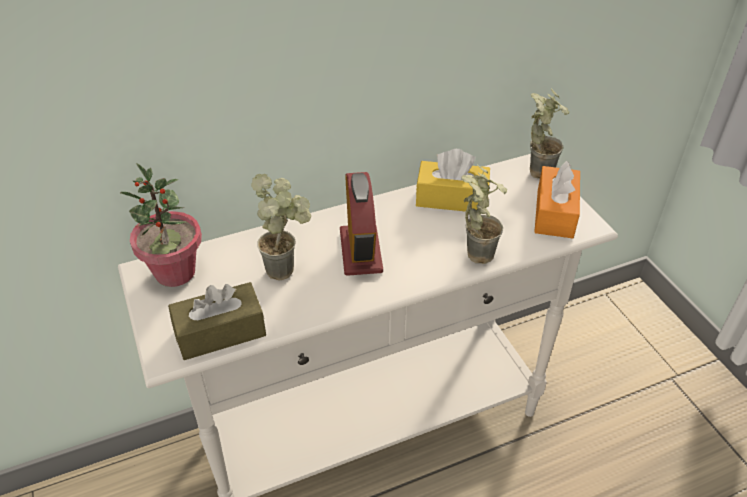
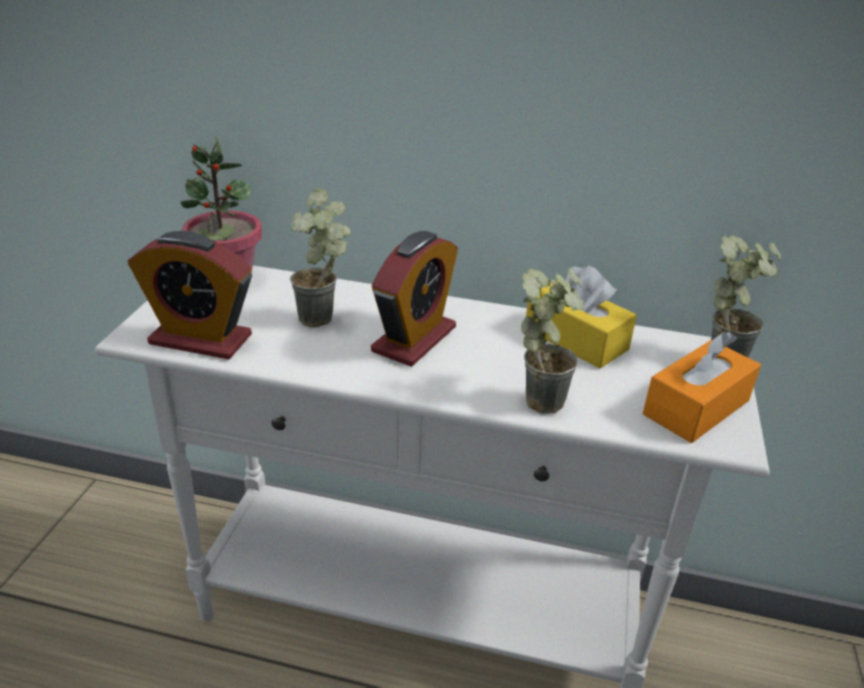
camera: 35 degrees right, 10 degrees down
brown tissue box [168,282,266,360] -> alarm clock [127,231,252,359]

